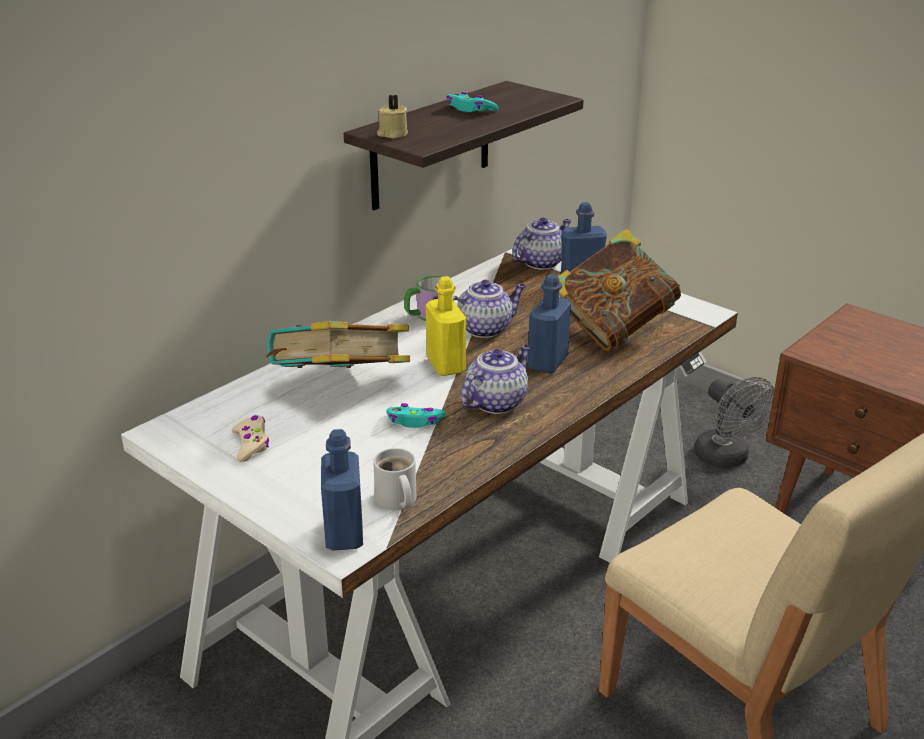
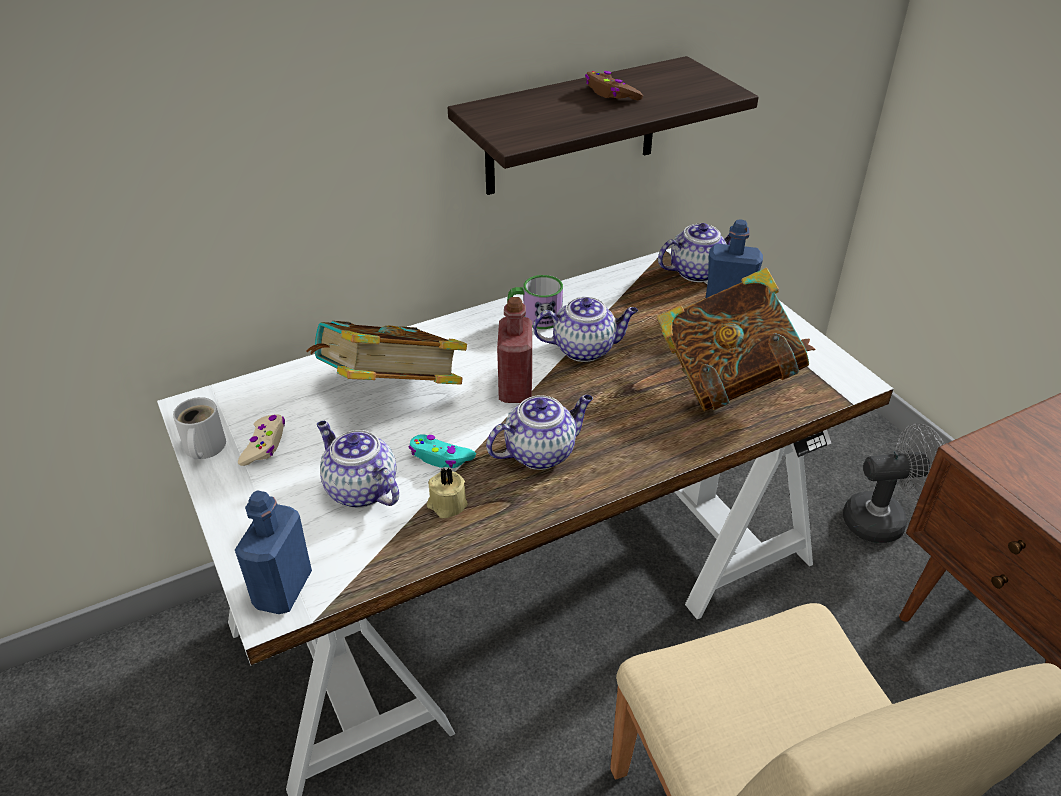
camera: 20 degrees right, 10 degrees up
white mug [373,448,416,510] -> white mug moved to [173,397,226,459]
beige candle [377,95,408,139] -> beige candle moved to [427,467,468,518]
yellow bottle [426,276,466,376] -> red bottle [497,297,532,403]
turquoise game controller [447,92,499,112] -> brown game controller [585,71,643,100]
blue bottle [528,274,571,374] -> none
grey fan [694,377,775,468] -> grey fan turned 90 degrees counterclockwise [843,423,944,543]
none -> teapot [317,421,399,508]

